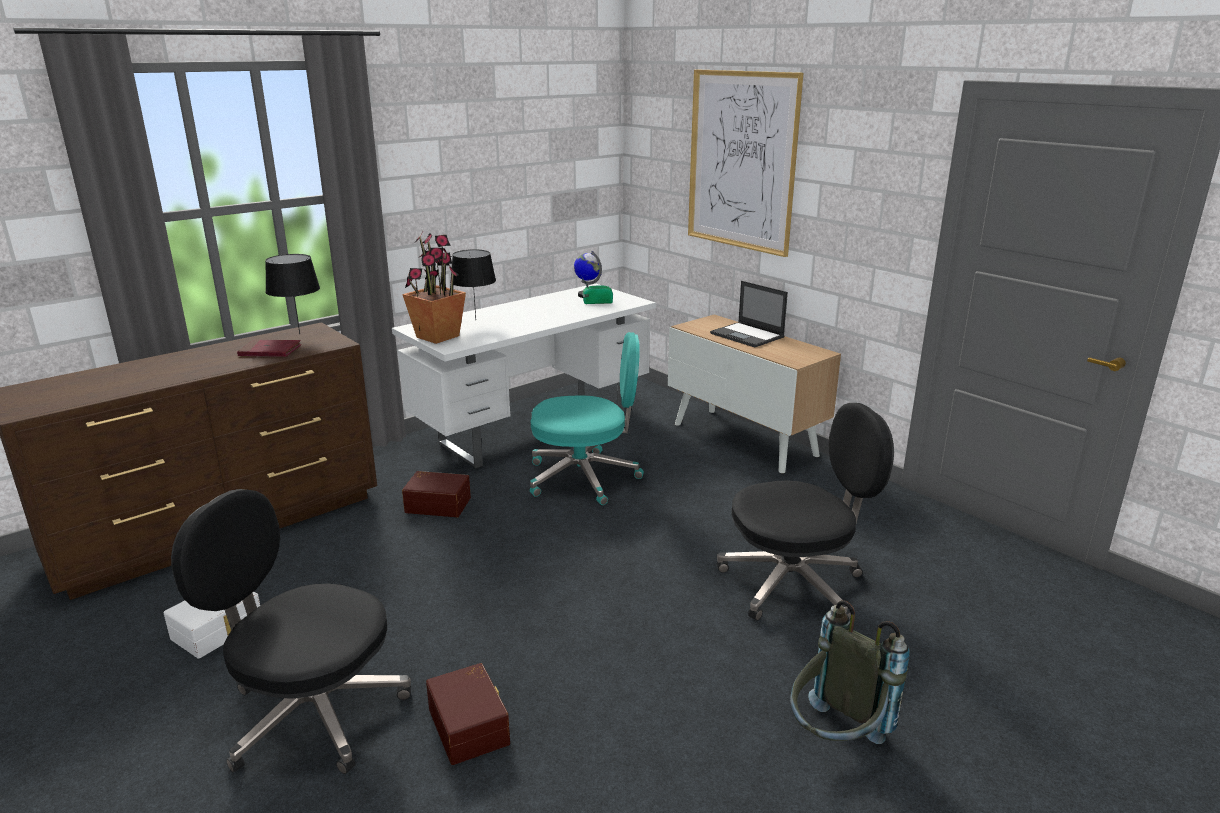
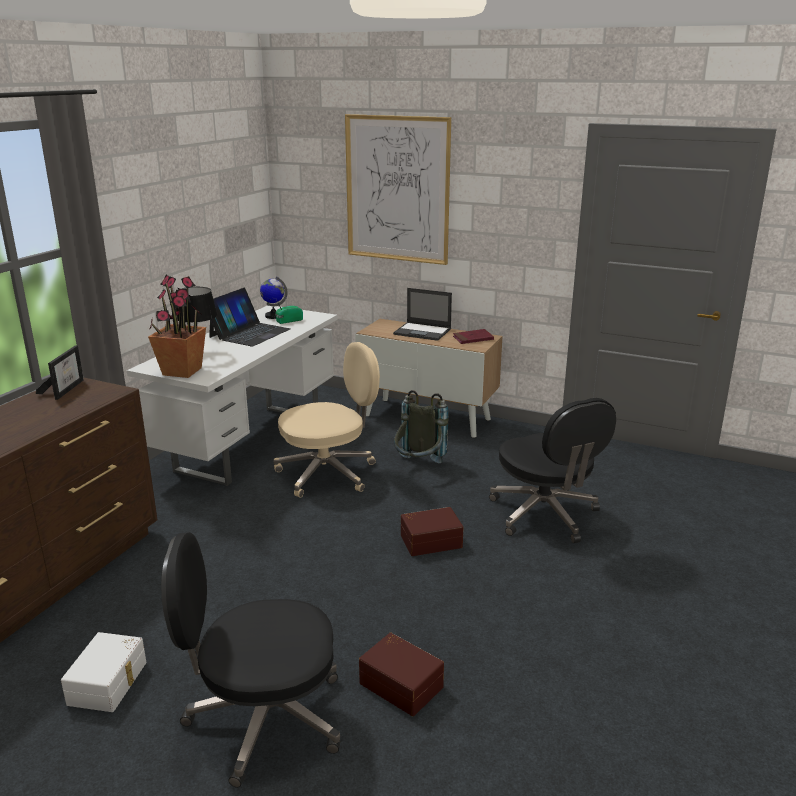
camera: 25 degrees left, 0 degrees up
red book [237,340,302,357] -> red book moved to [453,329,494,344]
black table lamp [265,254,320,334] -> picture frame [36,346,84,400]
brown storage box [402,471,471,517] -> brown storage box moved to [401,507,463,556]
turquoise office chair [530,332,644,505] -> beige office chair [273,342,380,498]
black office chair [717,403,894,621] -> black office chair turned 105 degrees clockwise [489,398,616,543]
grey backpack [790,600,910,744] -> grey backpack moved to [394,390,449,463]
none -> laptop [209,288,290,347]

